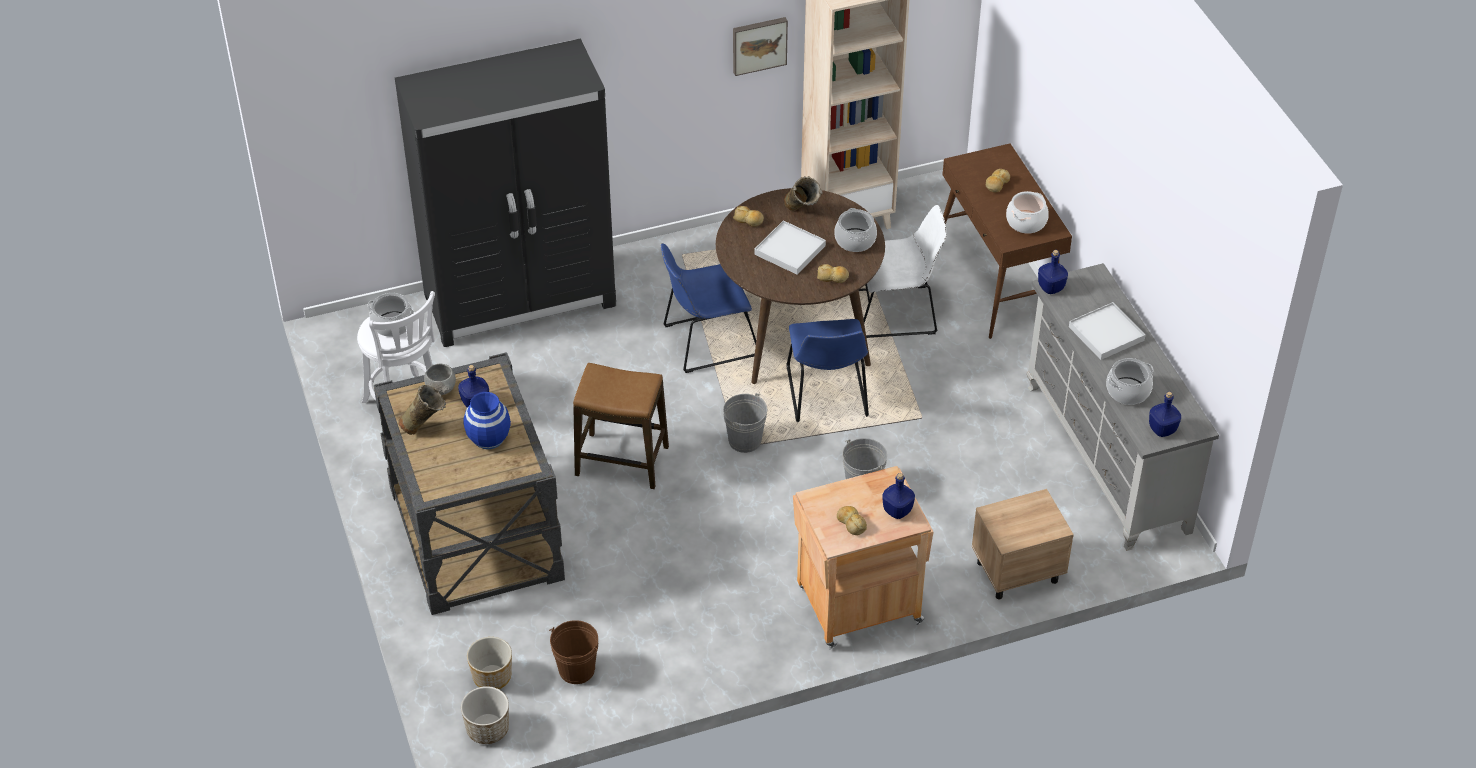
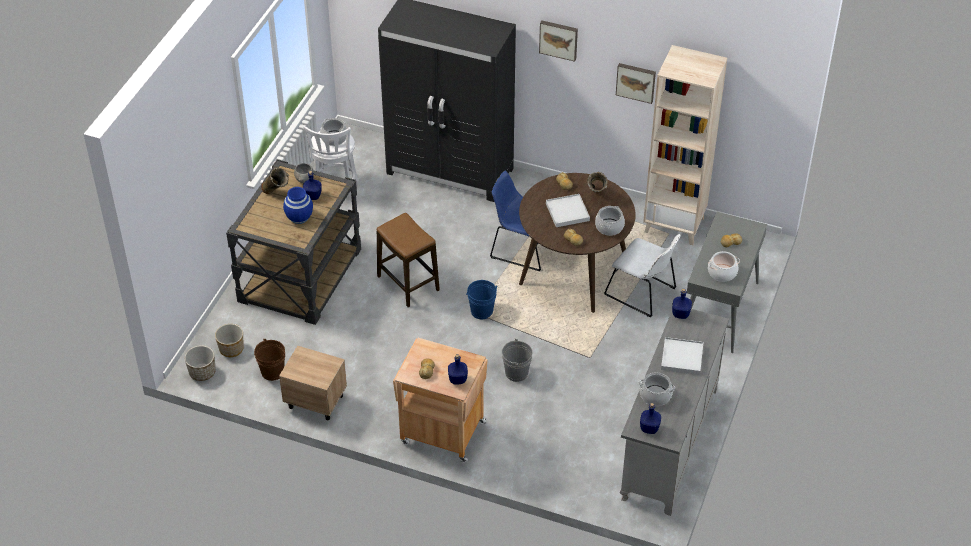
camera: 40 degrees right, 0 degrees up
grey bucket [723,393,767,453] -> blue bucket [466,280,498,319]
blue chair [787,319,869,422] -> none
brown console table [942,143,1072,339] -> grey console table [687,212,767,353]
beige nightstand [972,489,1074,599] -> beige nightstand moved to [279,346,347,420]
none -> picture [539,20,578,62]

